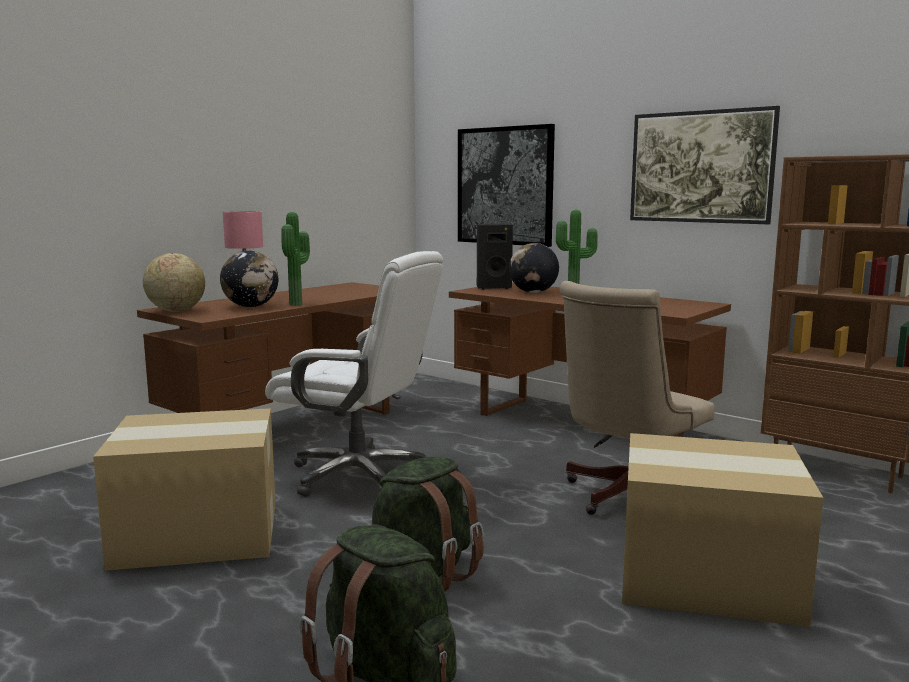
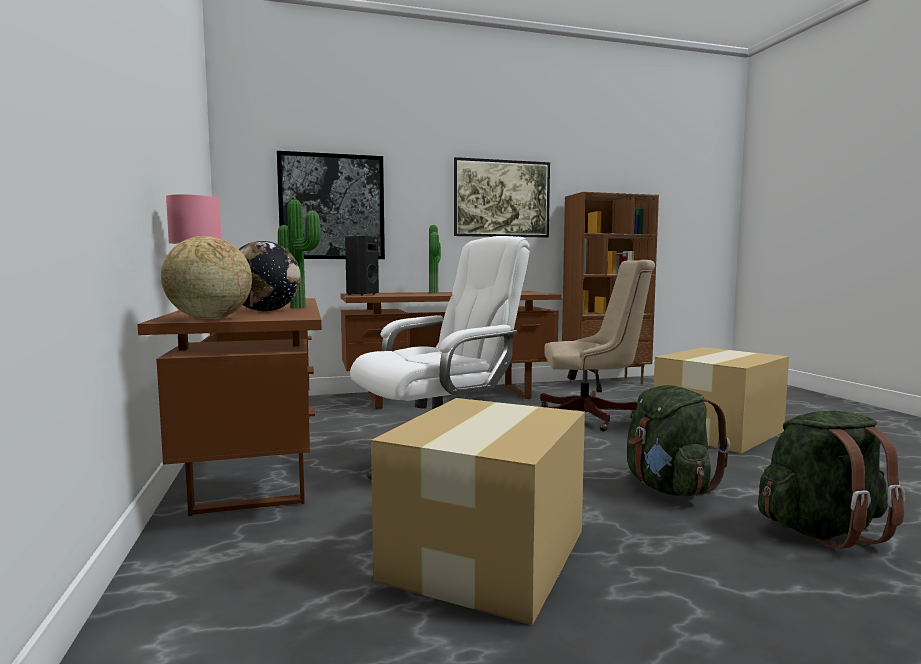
camera: 55 degrees left, 5 degrees down
globe [509,243,559,293] -> none
beige office chair [560,281,715,515] -> beige office chair turned 75 degrees counterclockwise [540,260,655,431]

